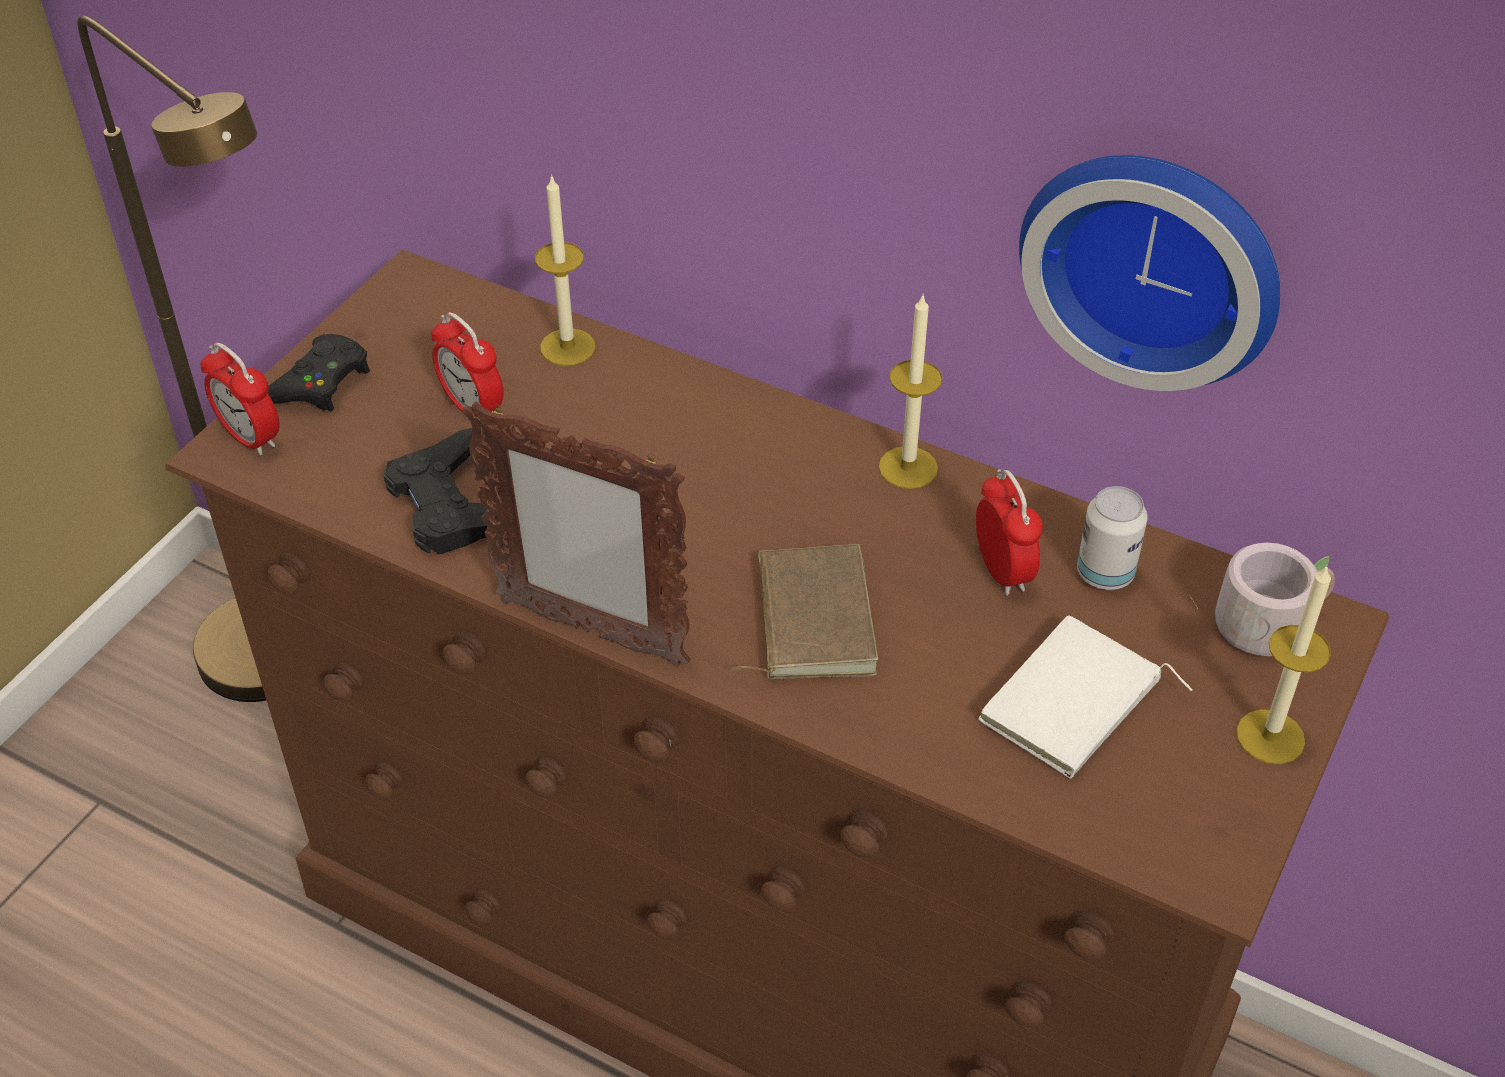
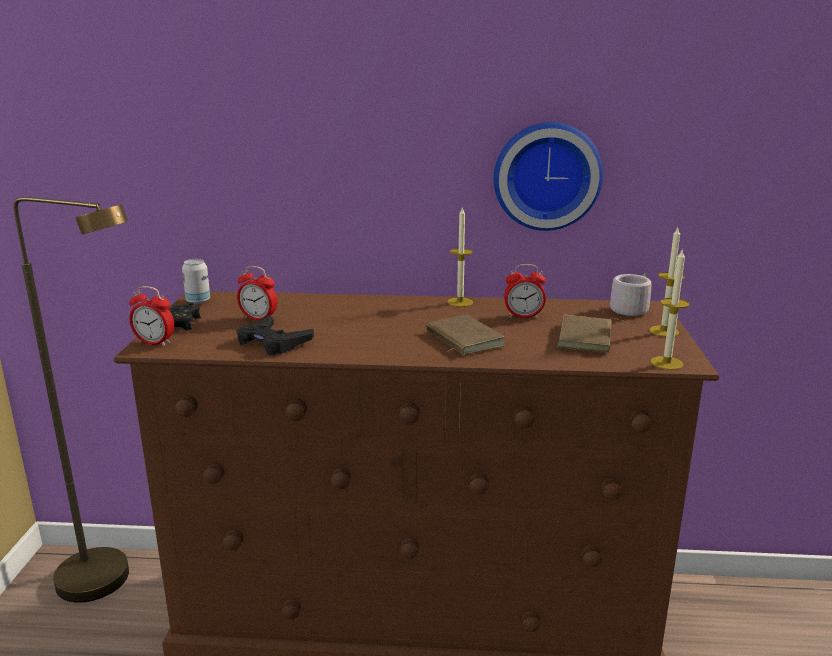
camera: 25 degrees left, 25 degrees down
picture frame [462,401,690,667] -> none
candle [535,174,595,366] -> candle moved to [651,248,690,370]
alarm clock [976,469,1043,596] -> alarm clock turned 135 degrees clockwise [504,264,546,318]
white book [978,615,1193,778] -> brown book [557,315,627,353]
can [1077,486,1148,590] -> can moved to [182,259,210,304]

